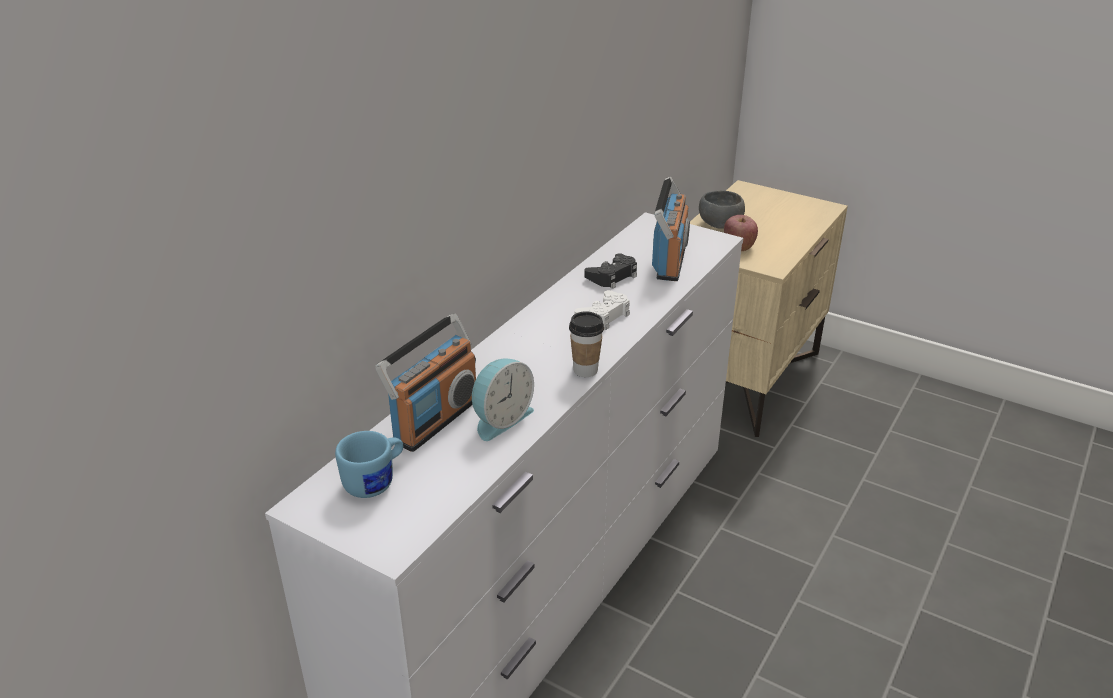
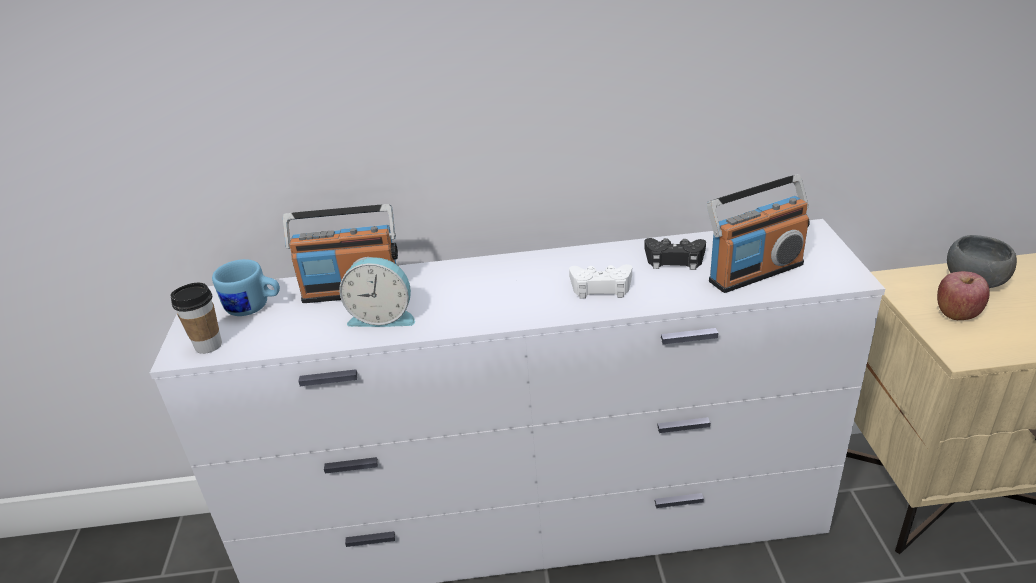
camera: 55 degrees right, 0 degrees up
cup [569,311,604,377] -> cup moved to [171,283,222,354]

